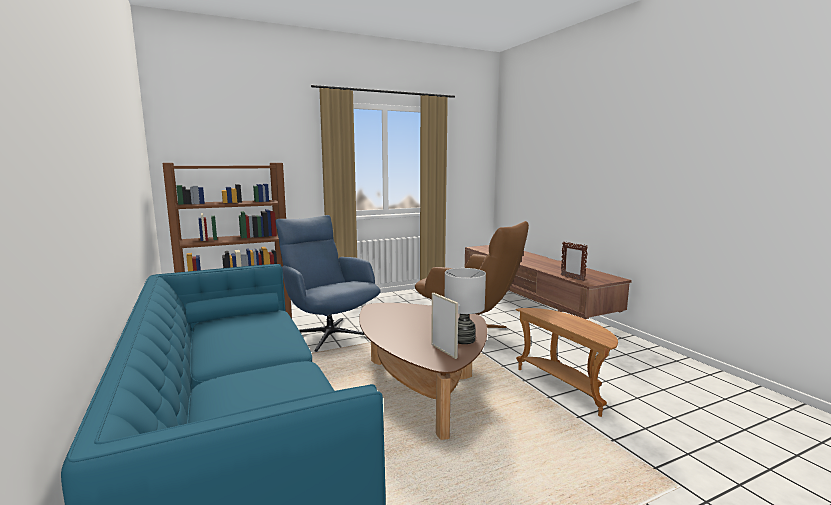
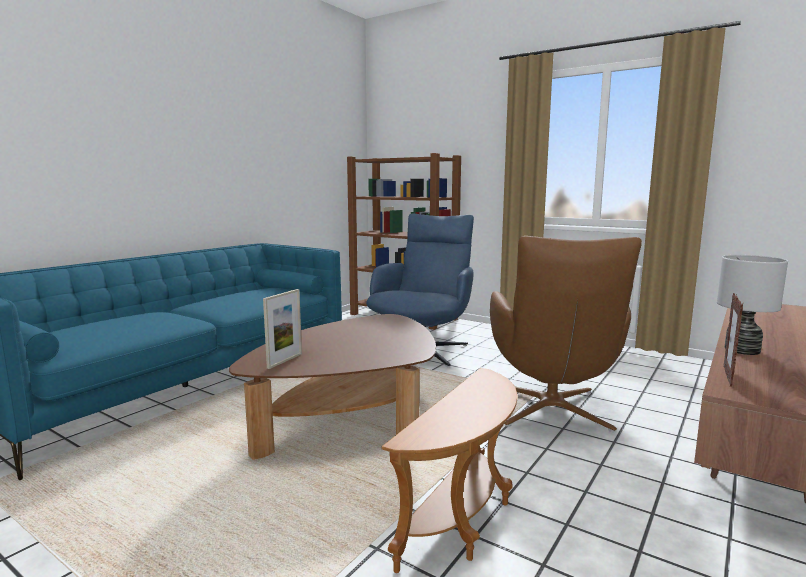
camera: 60 degrees right, 0 degrees up
grey table lamp [445,268,486,344] -> grey table lamp moved to [717,255,788,355]

